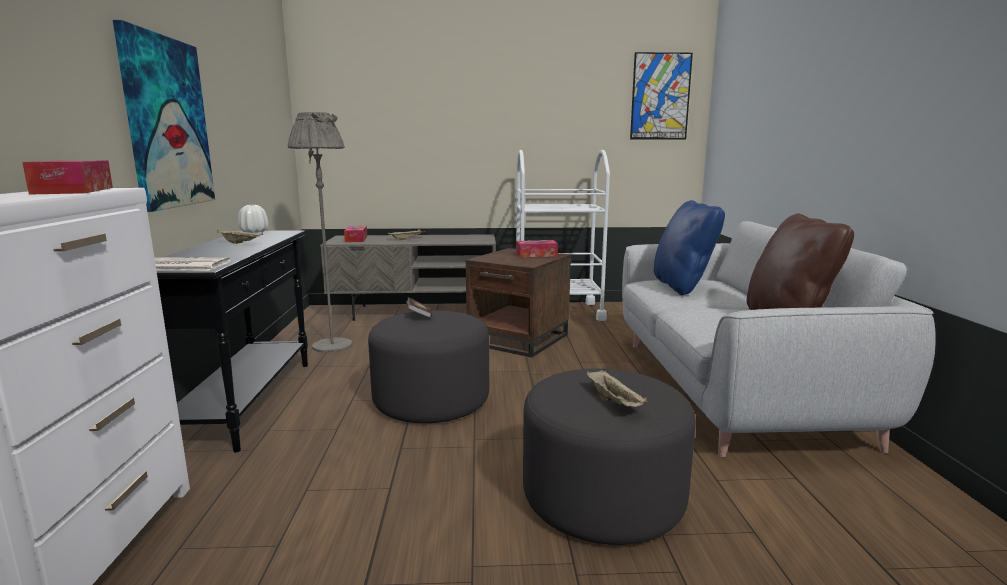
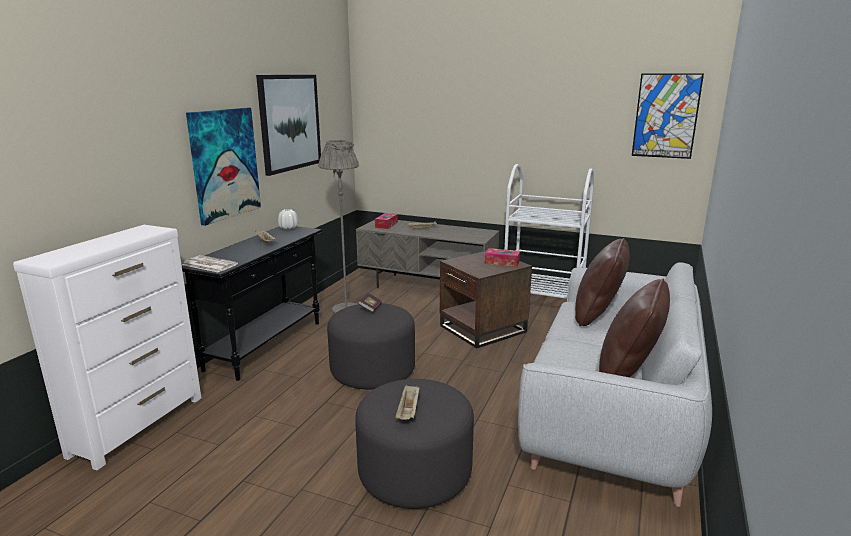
camera: 25 degrees right, 5 degrees up
tissue box [22,160,113,195] -> none
blue pillow [654,200,725,295] -> brown pillow [575,238,629,326]
none -> picture [256,75,321,176]

